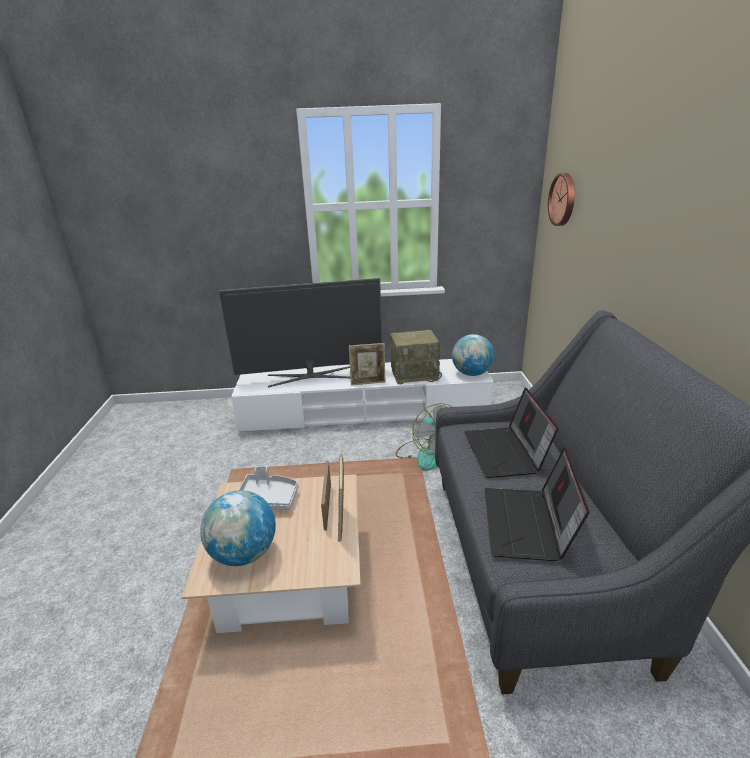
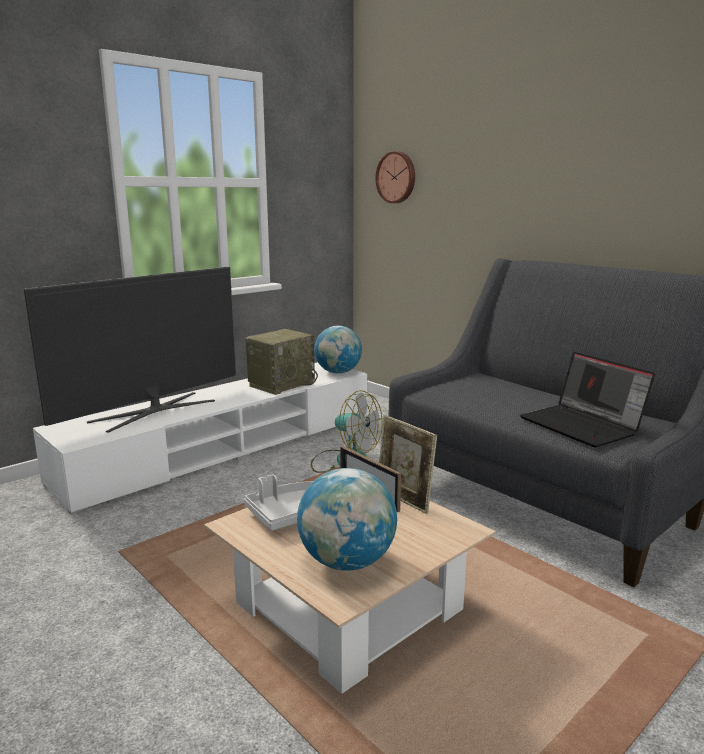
camera: 40 degrees left, 10 degrees down
picture frame [349,343,386,386] -> none
laptop [464,387,559,478] -> none

